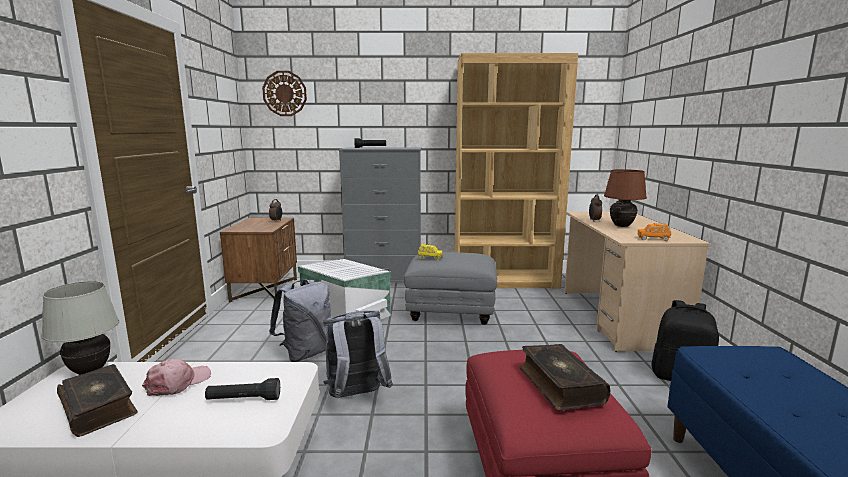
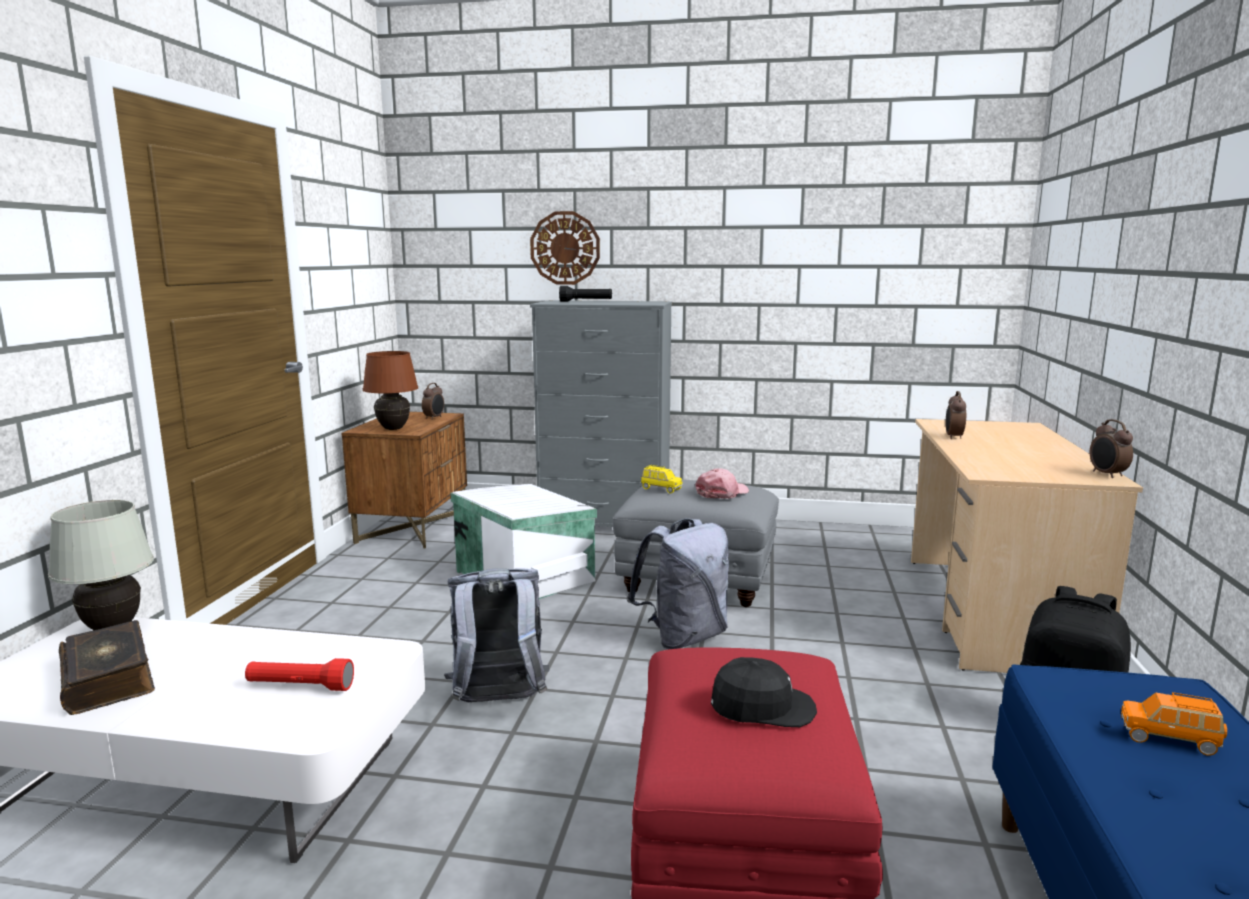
camera: 10 degrees right, 0 degrees up
pink cap [142,359,211,396] -> pink cap moved to [695,468,749,499]
black flashlight [205,378,280,400] -> red flashlight [245,658,354,691]
wall clock [262,71,307,116] -> wall clock moved to [530,211,600,285]
grey backpack [269,279,331,362] -> grey backpack moved to [627,518,729,649]
brown bookcase [455,53,578,289] -> none
book [520,344,610,410] -> black cap [711,657,817,727]
brown table lamp [604,169,647,227] -> brown table lamp moved to [363,351,418,430]
orange toy car [637,223,671,241] -> orange toy car moved to [1121,692,1227,756]
none -> alarm clock [1090,419,1133,478]

